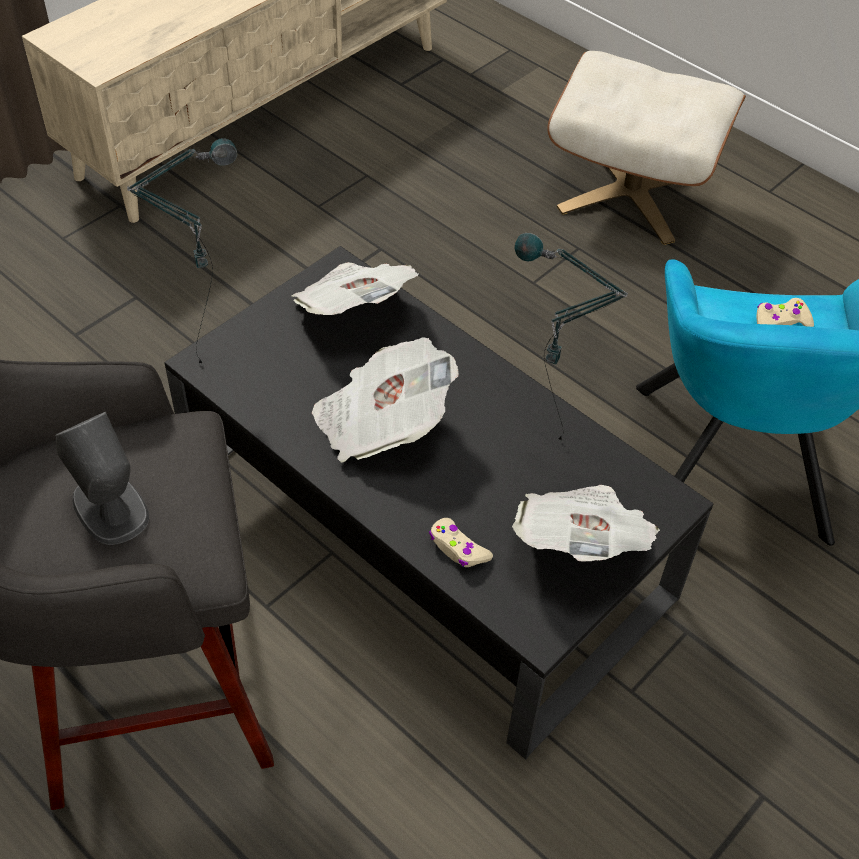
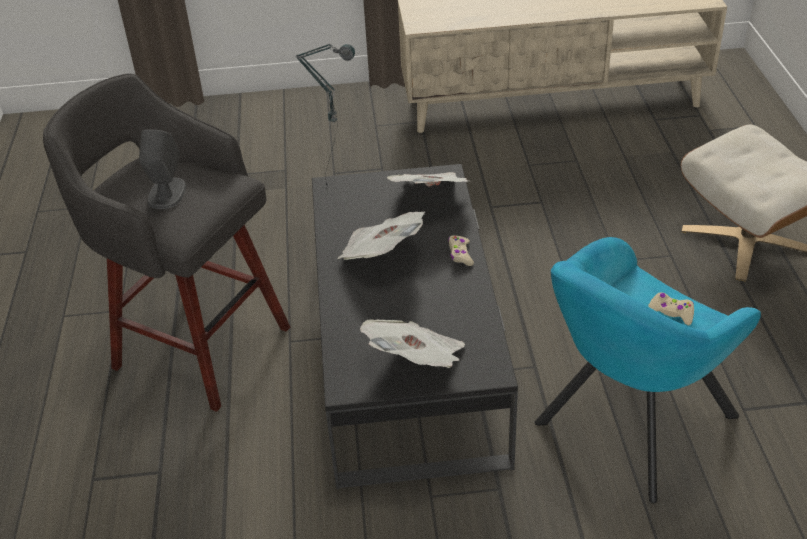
camera: 45 degrees right, 10 degrees down
beige game controller [429,518,493,567] -> beige game controller moved to [448,236,474,266]
table lamp [514,233,628,440] -> none

